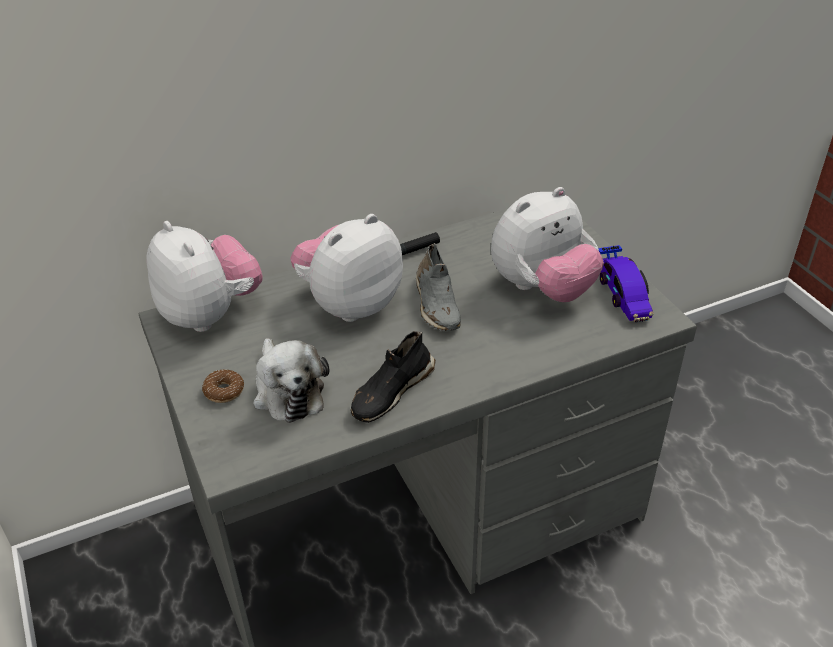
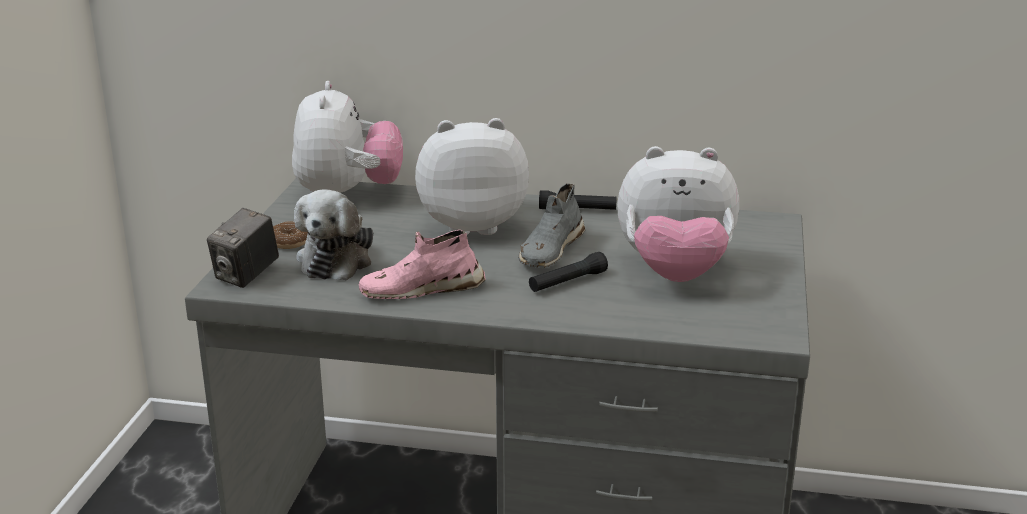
camera: 35 degrees right, 15 degrees down
black shoe [351,331,436,423] -> pink shoe [359,229,486,299]
toy car [598,245,654,323] -> none
none -> camera [207,208,279,288]
none -> black flashlight [529,252,608,292]

